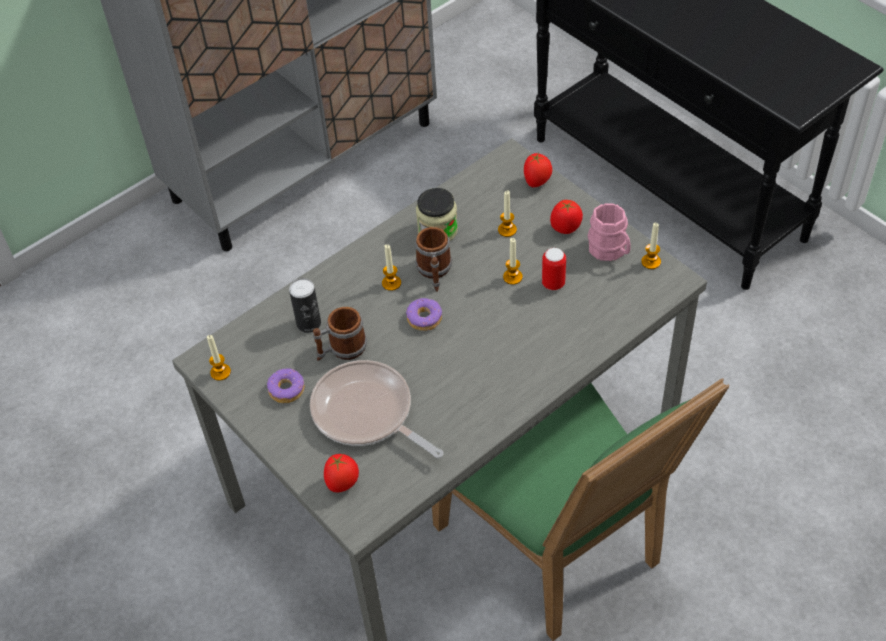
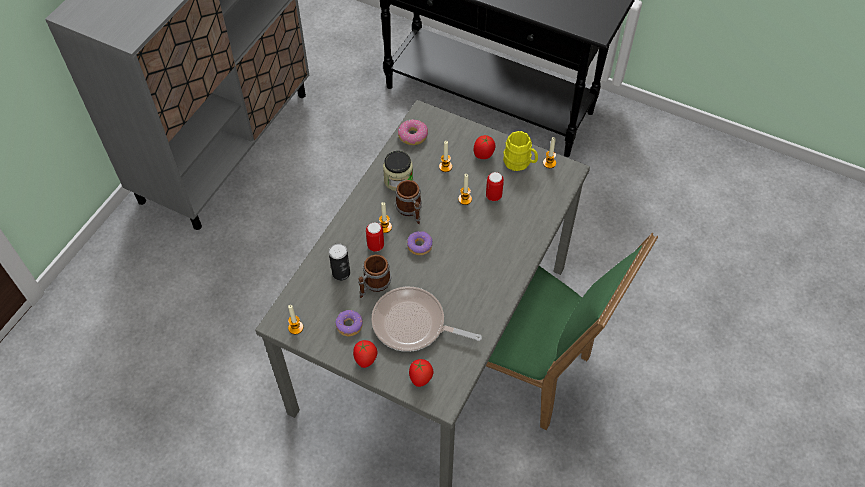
camera: 25 degrees left, 5 degrees up
tomato [524,153,552,187] -> tomato moved to [353,340,377,368]
pink mug [587,203,631,261] -> yellow mug [503,131,538,171]
none -> can [366,222,384,252]
none -> donut [398,119,428,145]

